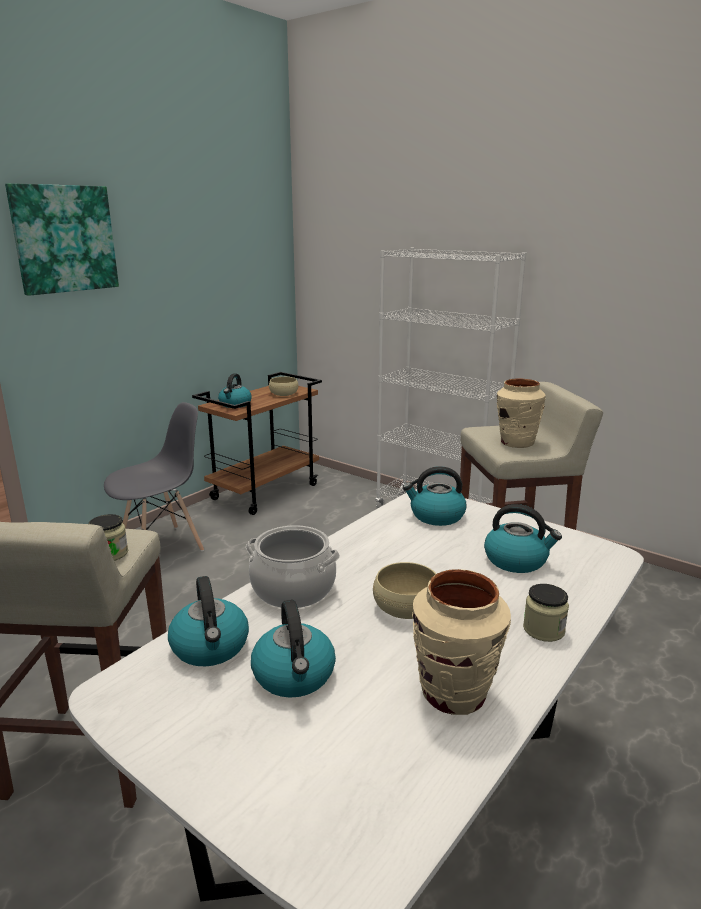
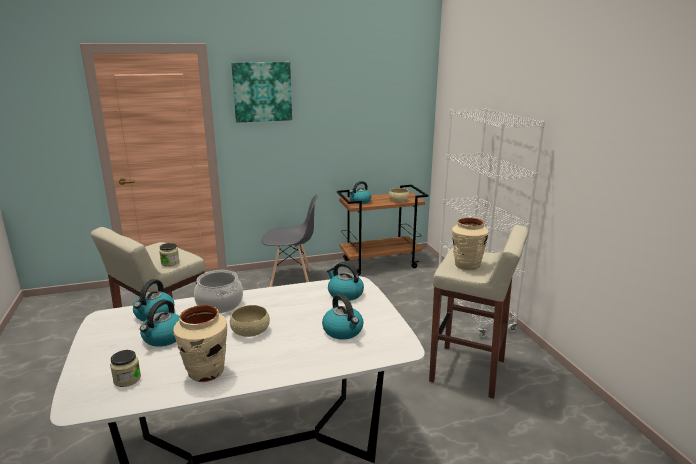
camera: 35 degrees right, 0 degrees up
jar [523,584,569,642] -> jar moved to [110,350,141,387]

